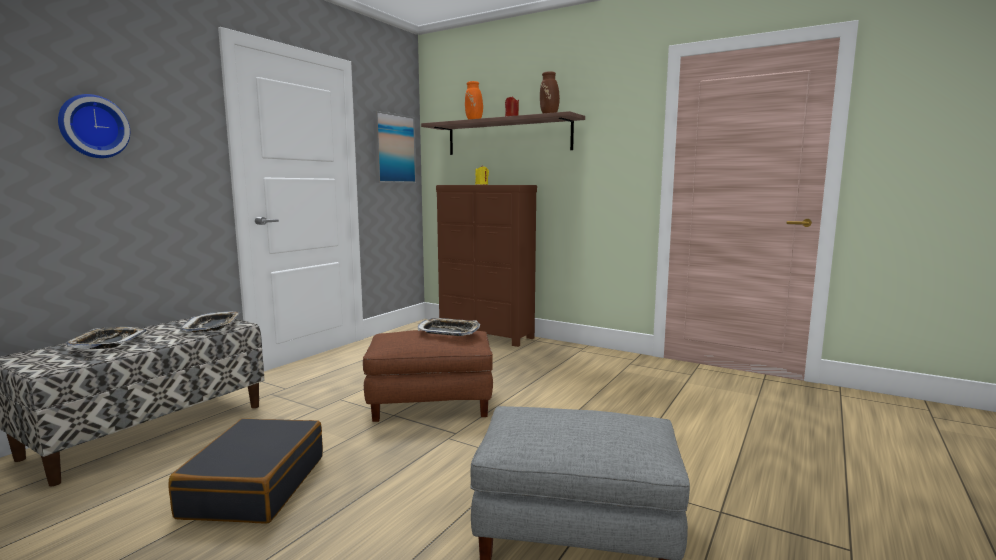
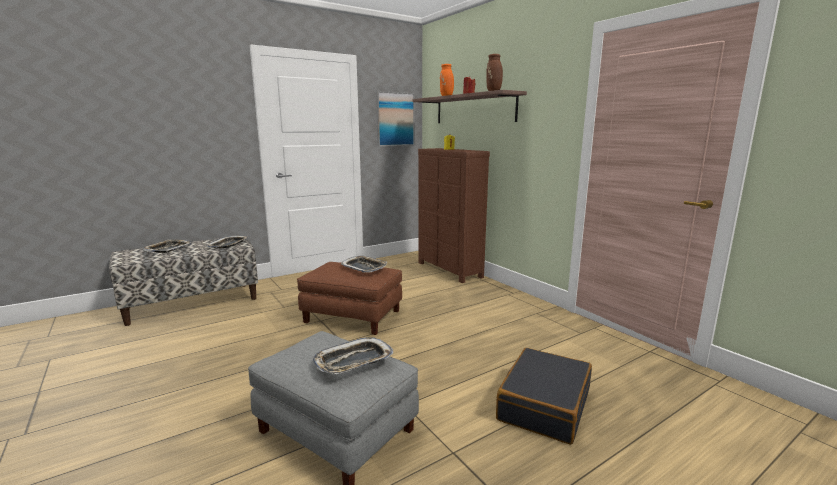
camera: 25 degrees right, 5 degrees up
wall clock [58,94,130,158] -> none
black suitcase [169,418,323,523] -> black suitcase moved to [496,348,592,445]
none -> tray [313,337,393,374]

